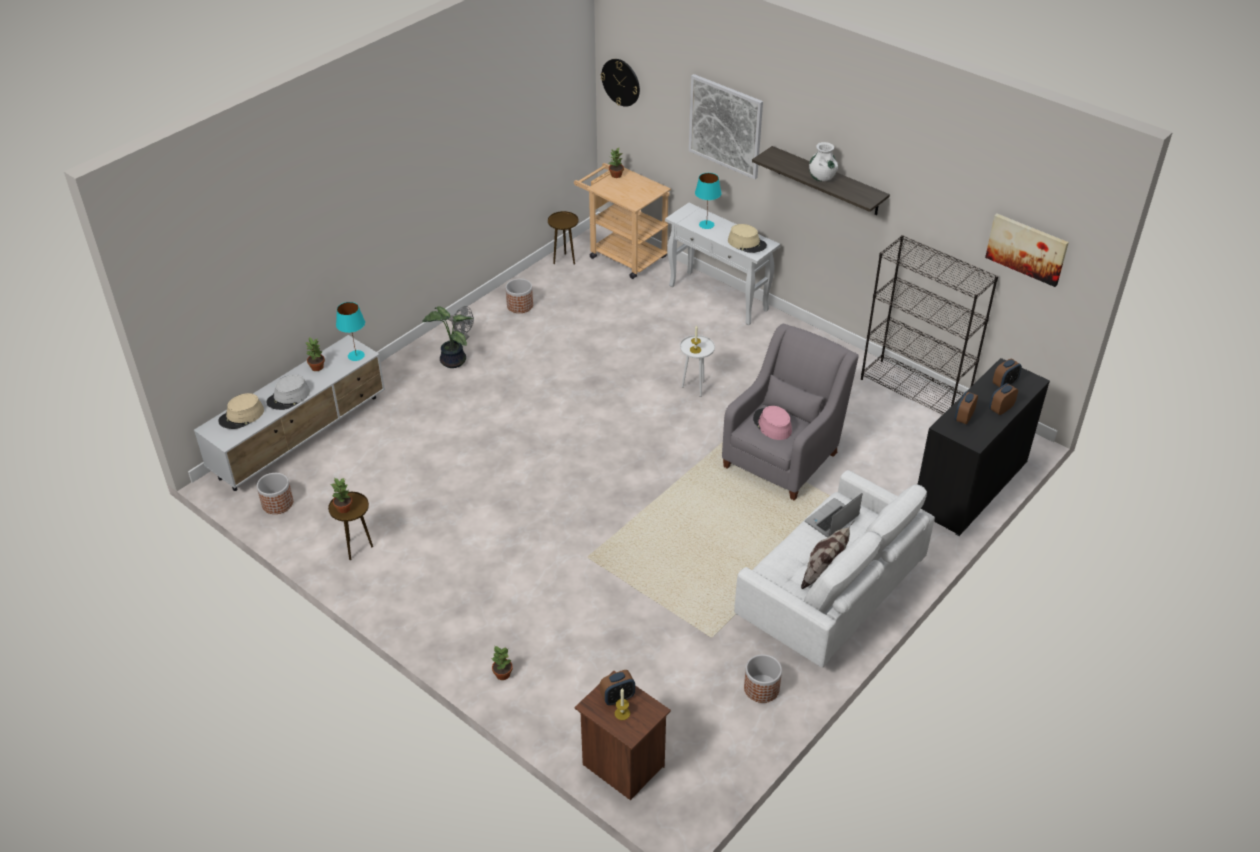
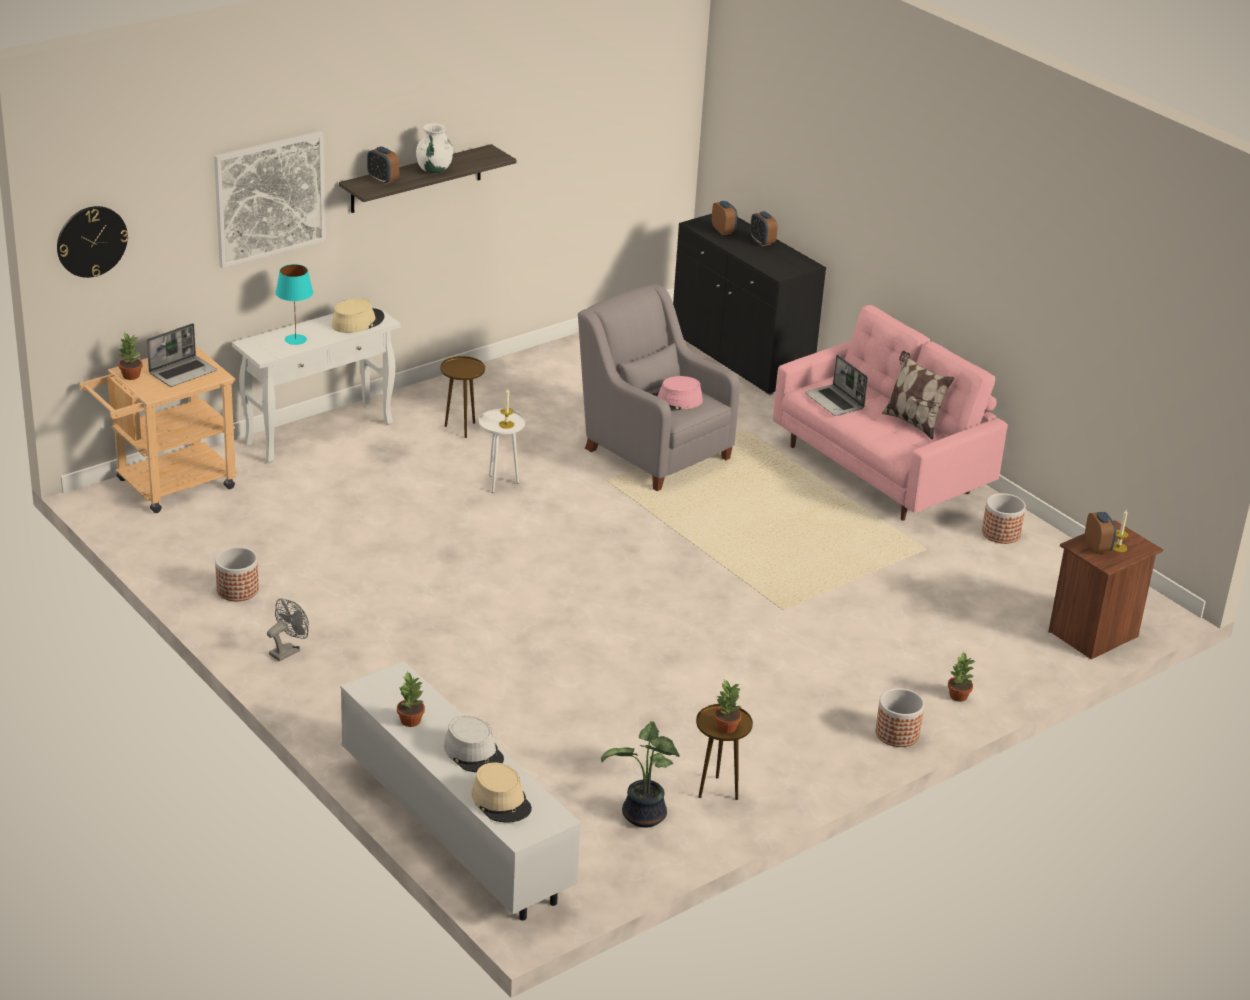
camera: 80 degrees left, 10 degrees down
planter [257,473,293,514] -> planter moved to [875,688,924,747]
turquoise table lamp [336,302,365,361] -> none
potted plant [422,306,473,368] -> potted plant moved to [601,721,680,827]
brown side table [548,211,579,265] -> brown side table moved to [440,356,485,438]
white sofa [734,470,935,668] -> pink sofa [773,305,1008,521]
black bookcase [861,235,998,415] -> none
alarm clock [955,391,978,424] -> alarm clock moved to [367,146,399,185]
picture [985,213,1069,287] -> none
none -> laptop [147,323,217,387]

